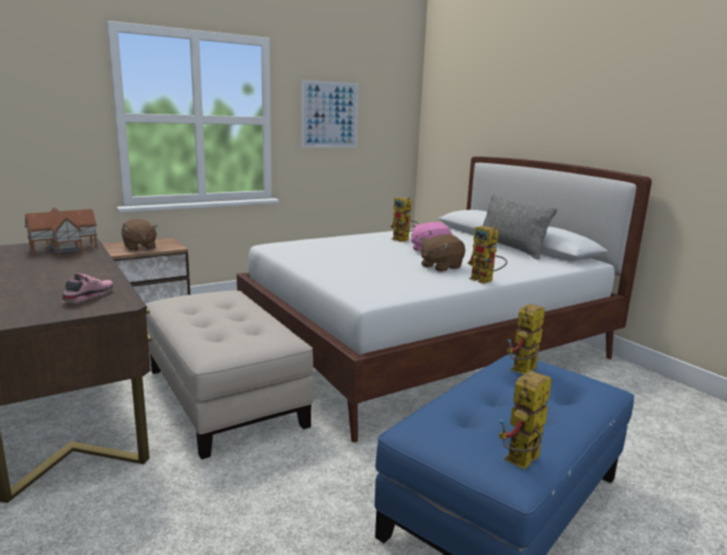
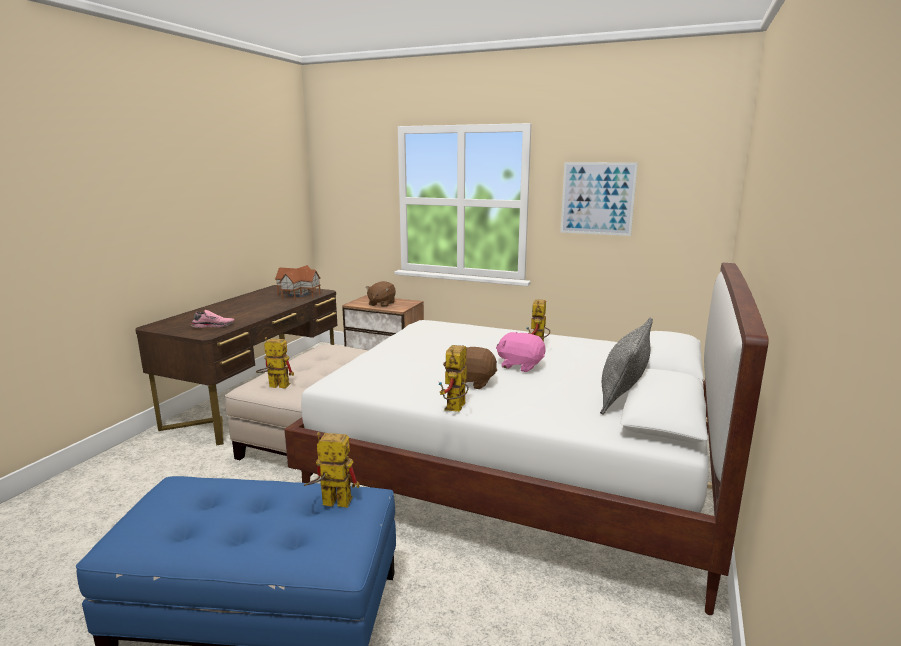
camera: 55 degrees right, 0 degrees up
toy robot [499,370,552,469] -> toy robot moved to [256,337,294,389]

